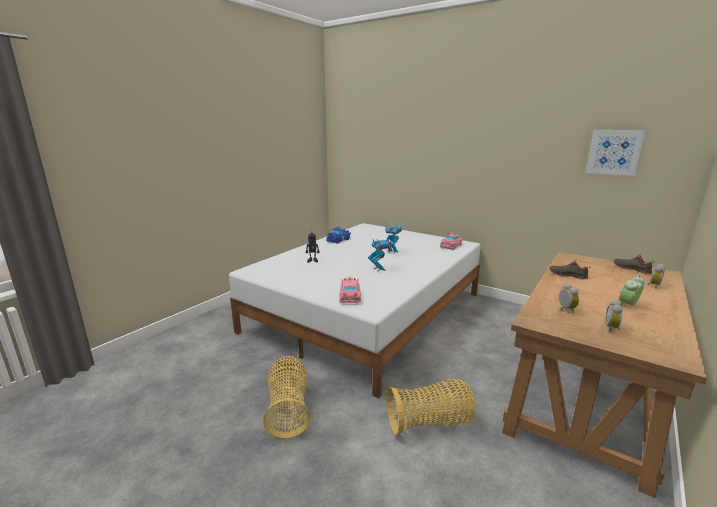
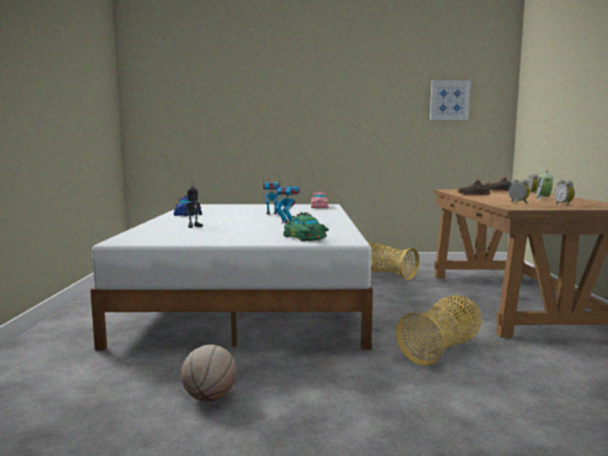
camera: 35 degrees left, 10 degrees down
basket [263,356,310,438] -> basket moved to [368,242,419,280]
pink toy car [339,277,361,303] -> green toy car [283,212,329,241]
none -> basketball [181,345,237,402]

